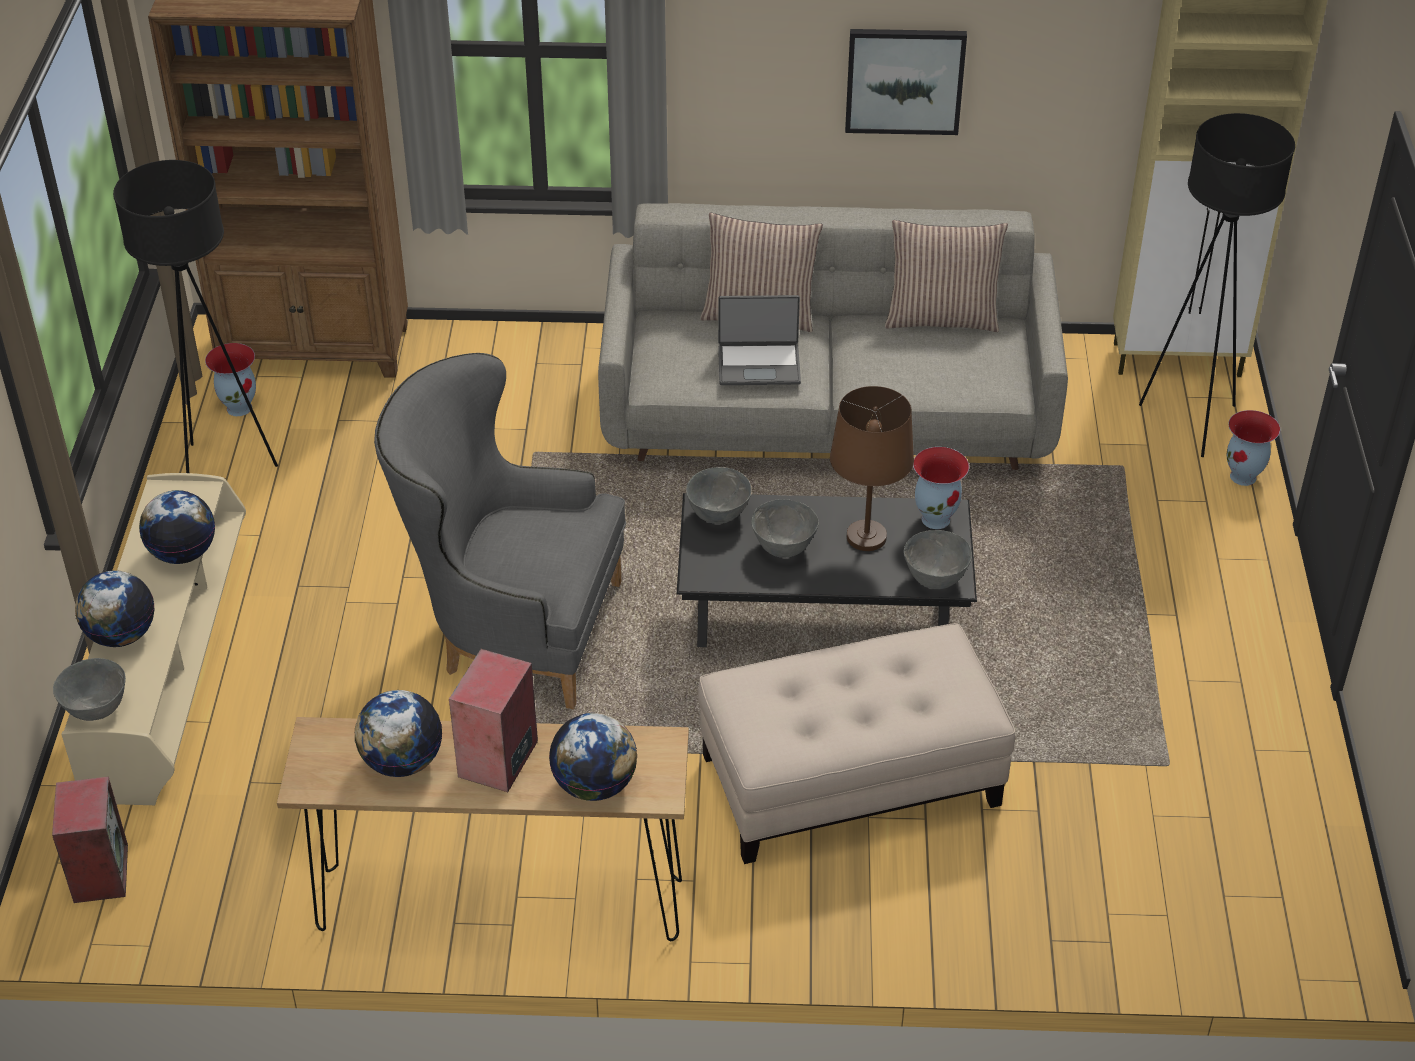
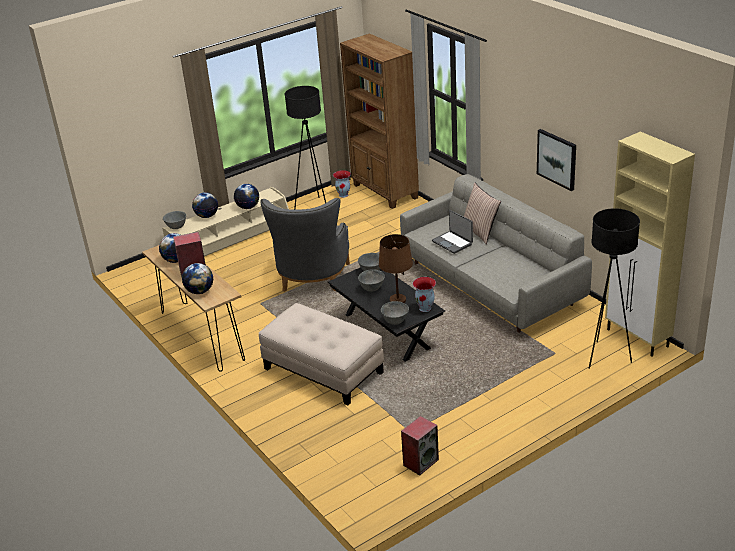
camera: 55 degrees right, 10 degrees down
speaker [52,777,128,903] -> speaker moved to [401,416,439,475]
grey armchair [374,353,626,709] -> grey armchair turned 150 degrees counterclockwise [260,198,350,292]
pillow [885,220,1008,332] -> none
vase [1227,410,1280,486] -> none

